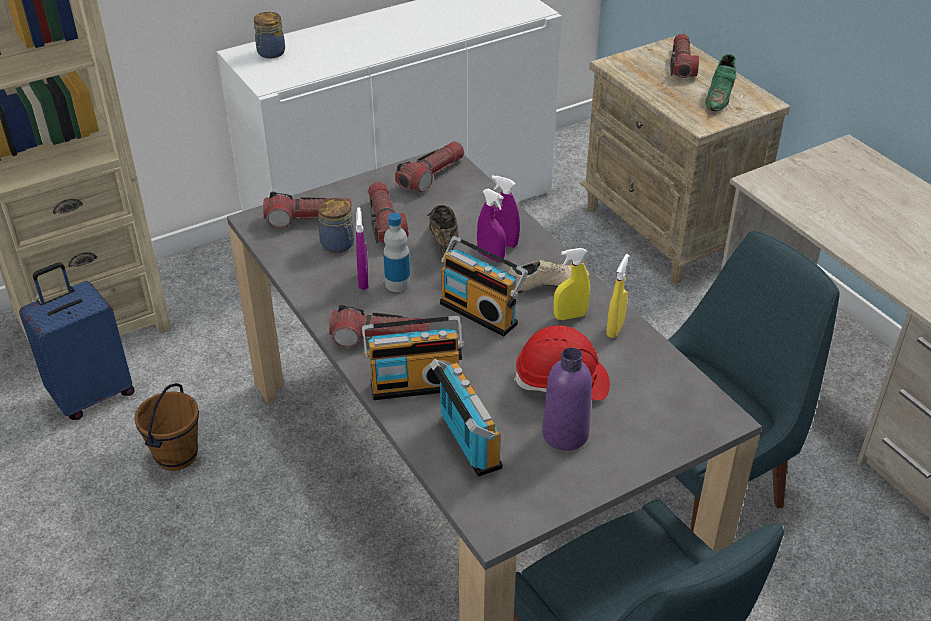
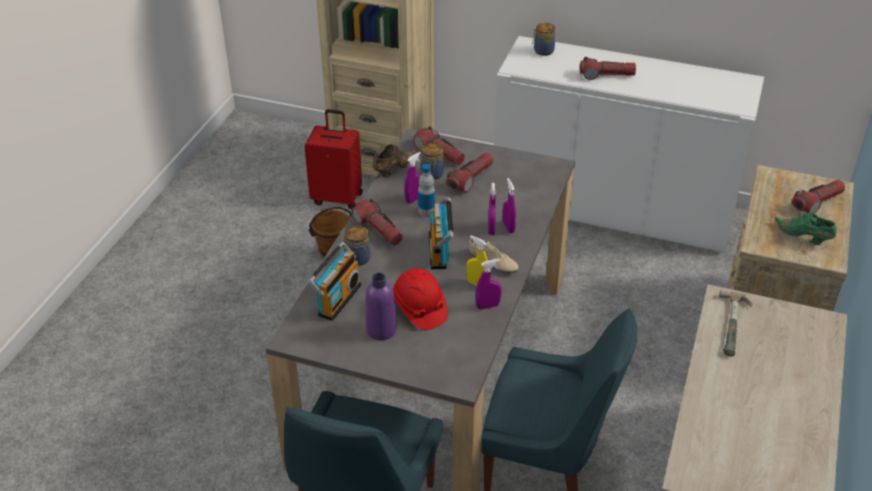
camera: 50 degrees right, 0 degrees up
blue suitcase [19,262,134,420] -> red suitcase [304,109,363,210]
radio [362,316,464,400] -> jar [344,226,370,266]
flashlight [395,141,464,193] -> flashlight moved to [579,57,636,80]
brown shoe [427,205,458,255] -> brown shoe moved to [372,144,416,177]
yellow spray bottle [606,254,629,338] -> purple spray bottle [475,259,502,310]
green shoe [705,54,736,111] -> green shoe turned 60 degrees clockwise [775,213,837,245]
none -> hammer [719,290,753,357]

